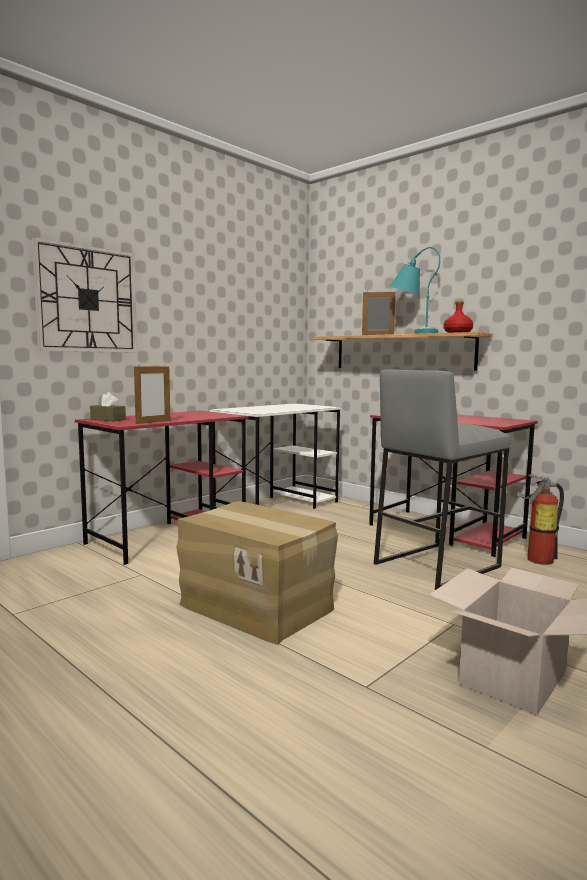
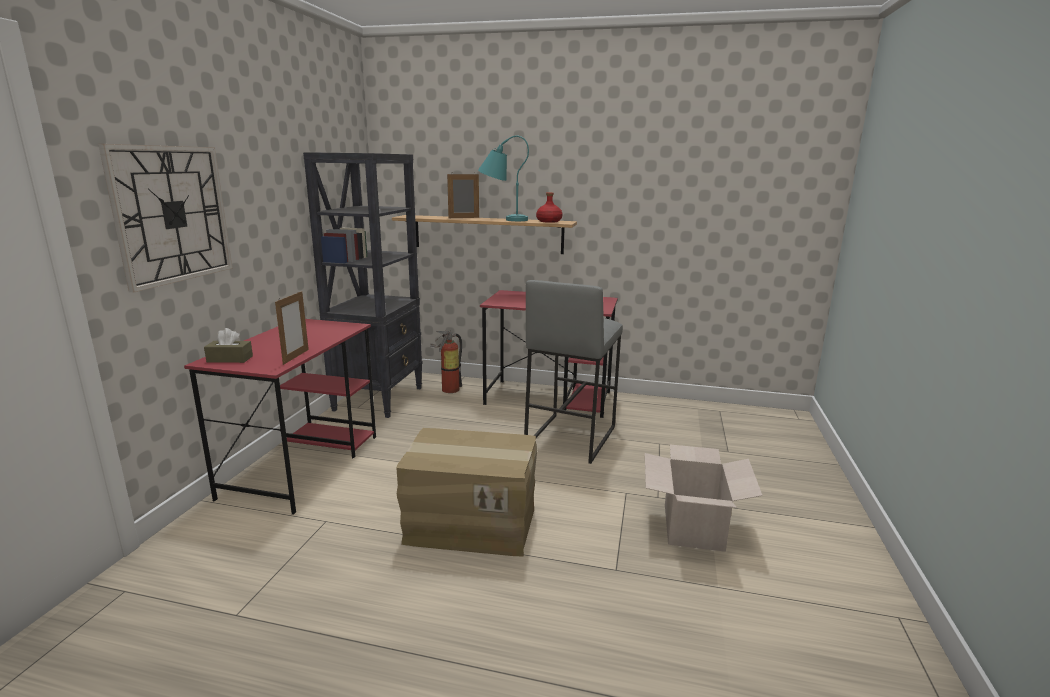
camera: 30 degrees left, 10 degrees up
white desk [209,403,342,509] -> black bookcase [303,152,423,418]
fire extinguisher [517,474,564,565] -> fire extinguisher moved to [430,330,462,393]

